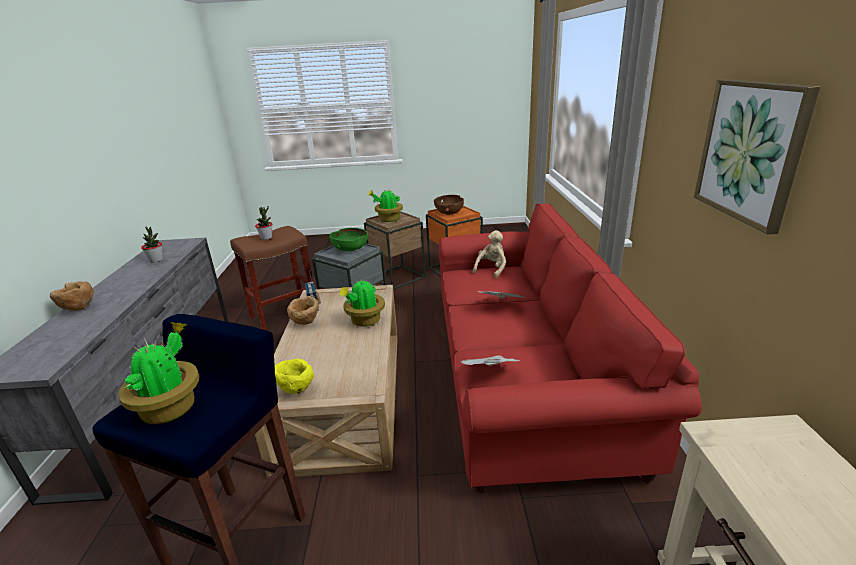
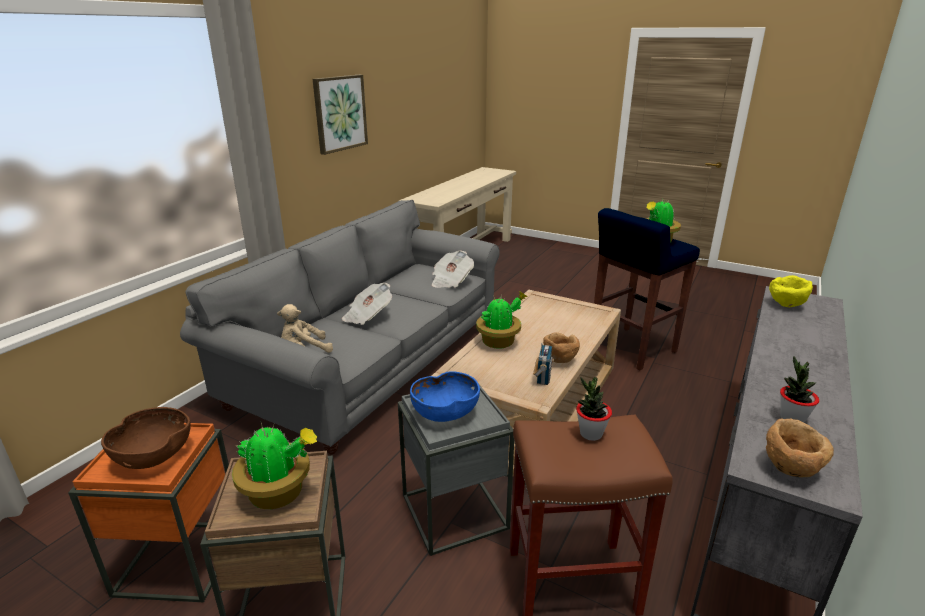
camera: 150 degrees left, 0 degrees up
brown bowl [50,281,94,311] -> brown bowl moved to [766,419,834,477]
yellow bowl [275,358,314,394] -> yellow bowl moved to [769,275,813,307]
green bowl [329,228,368,251] -> blue bowl [410,371,480,422]
red sofa [439,204,702,493] -> grey sofa [180,200,500,455]

